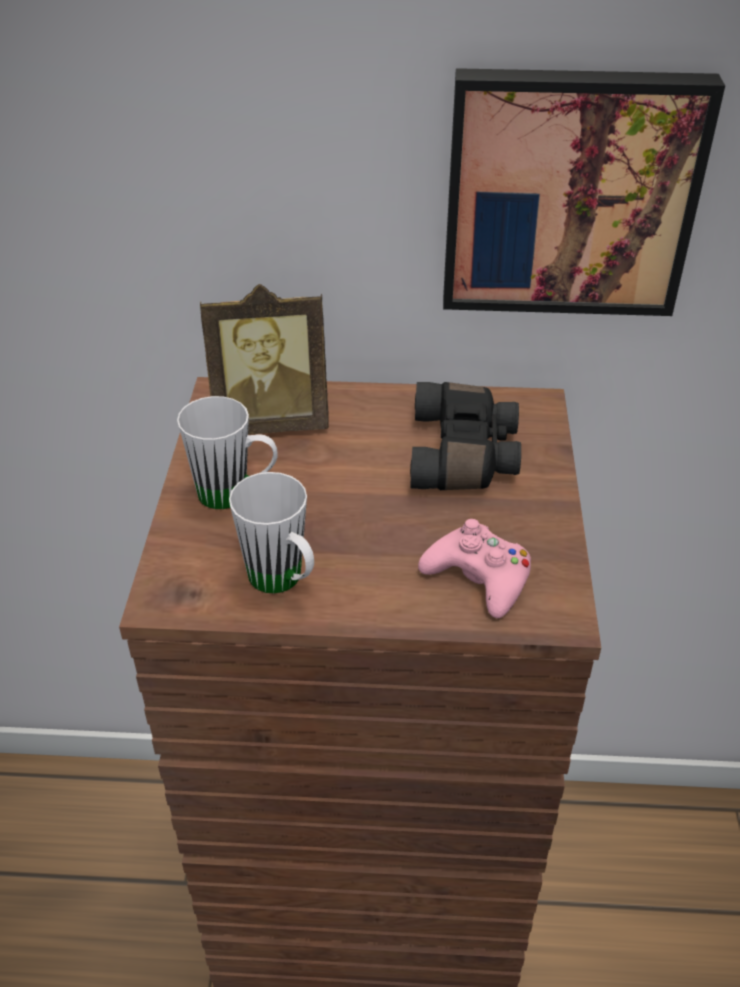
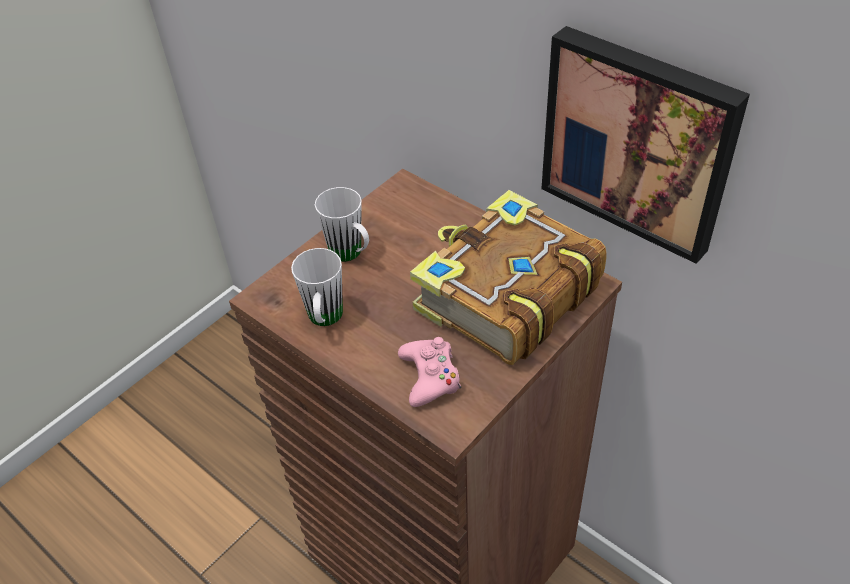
camera: 40 degrees right, 5 degrees up
picture frame [200,284,329,435] -> none
black binoculars [410,382,521,490] -> book [410,190,607,365]

